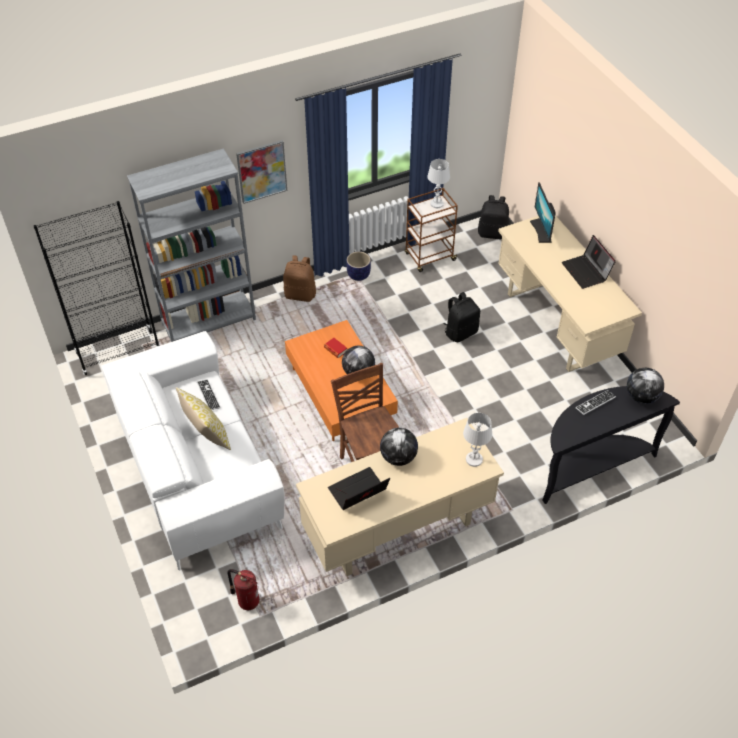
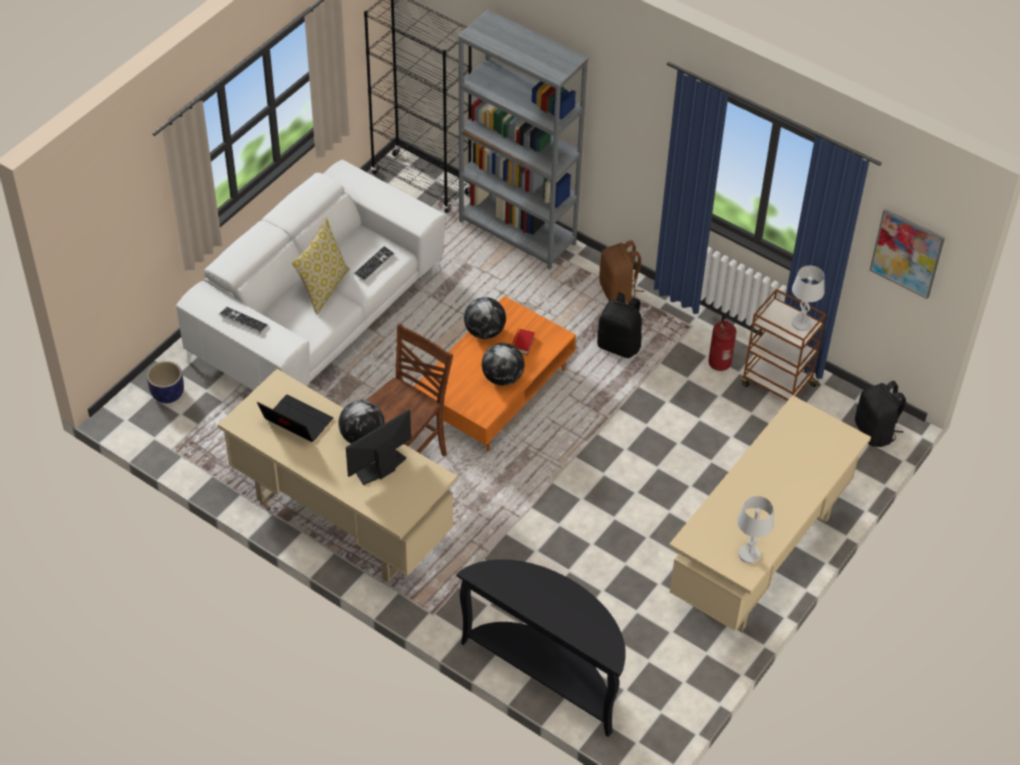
camera: 60 degrees right, 0 degrees up
fire extinguisher [227,569,259,610] -> fire extinguisher moved to [708,314,736,371]
picture [236,140,287,204] -> picture moved to [870,209,945,299]
planter [346,251,371,281] -> planter moved to [147,361,184,403]
black backpack [444,292,480,342] -> black backpack moved to [597,292,642,358]
white table lamp [463,413,492,467] -> white table lamp moved to [737,496,774,564]
monitor [530,182,556,243] -> monitor moved to [346,409,411,485]
laptop [562,235,616,289] -> none
keyboard [575,390,616,415] -> keyboard moved to [219,307,269,333]
globe [627,368,664,404] -> globe moved to [464,297,506,339]

